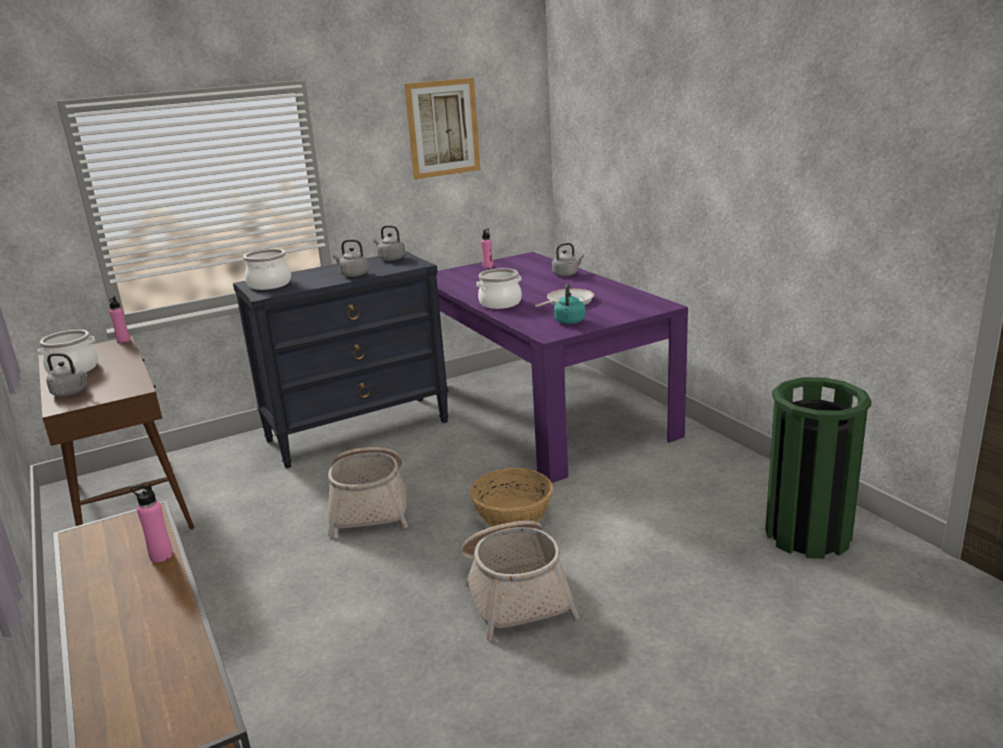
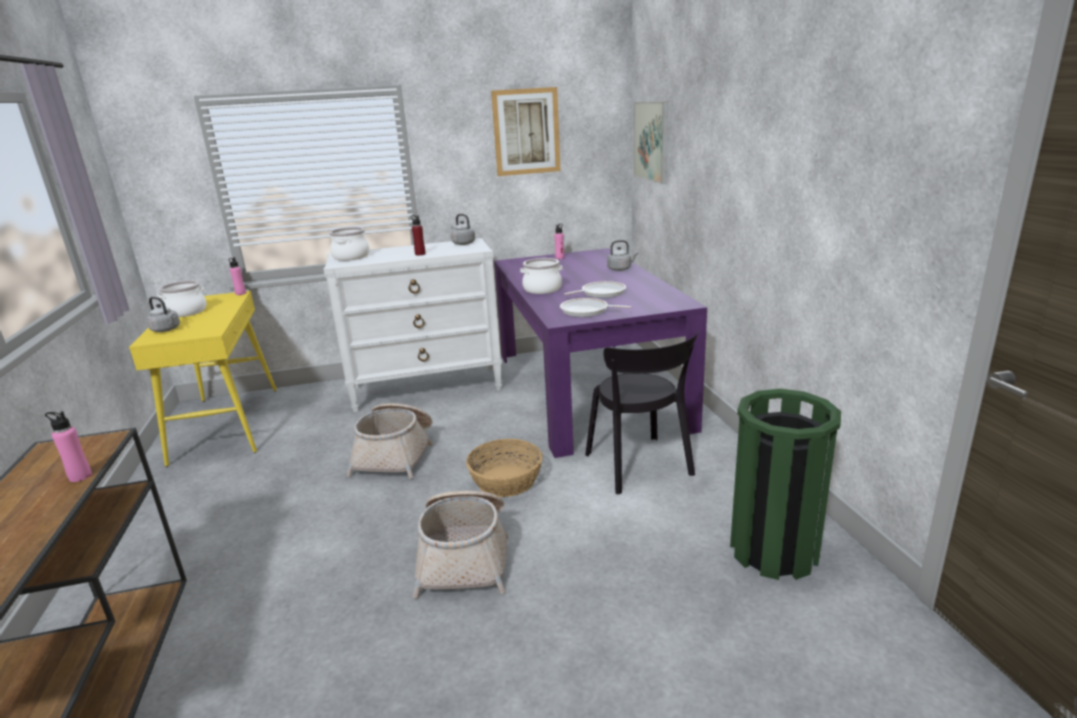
camera: 15 degrees right, 0 degrees up
brown console table [38,336,194,530] -> yellow console table [129,291,277,467]
black dresser [233,251,449,468] -> white dresser [323,238,502,413]
grey kettle [333,239,369,277] -> red bottle [411,215,426,255]
turquoise kettle [554,283,585,324] -> frying pan [560,298,631,317]
none -> black chair [585,331,699,495]
none -> picture [633,101,668,184]

